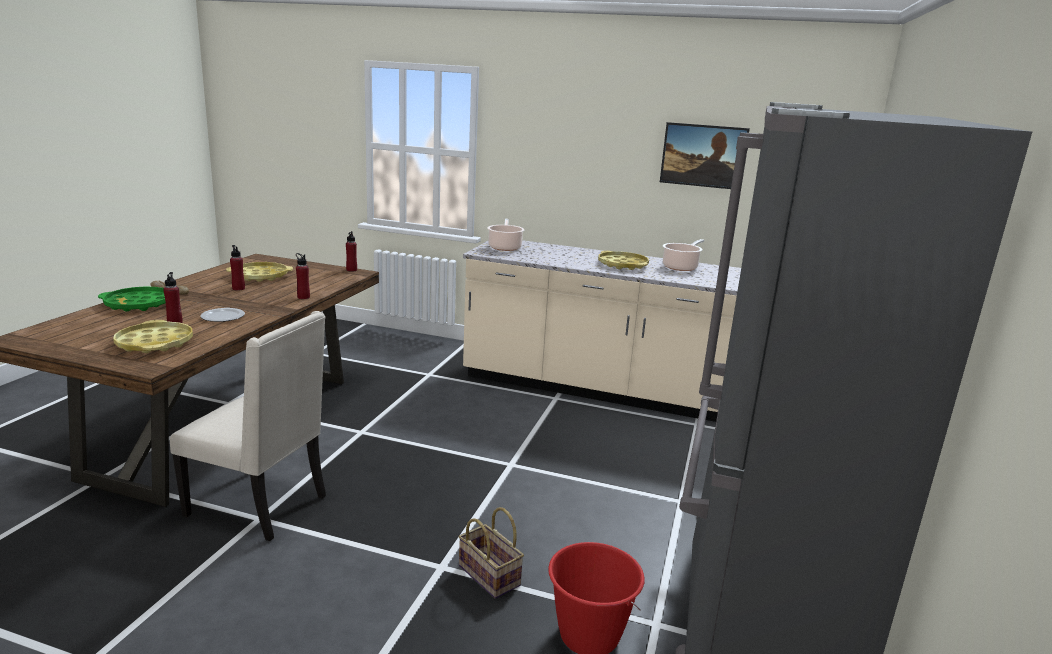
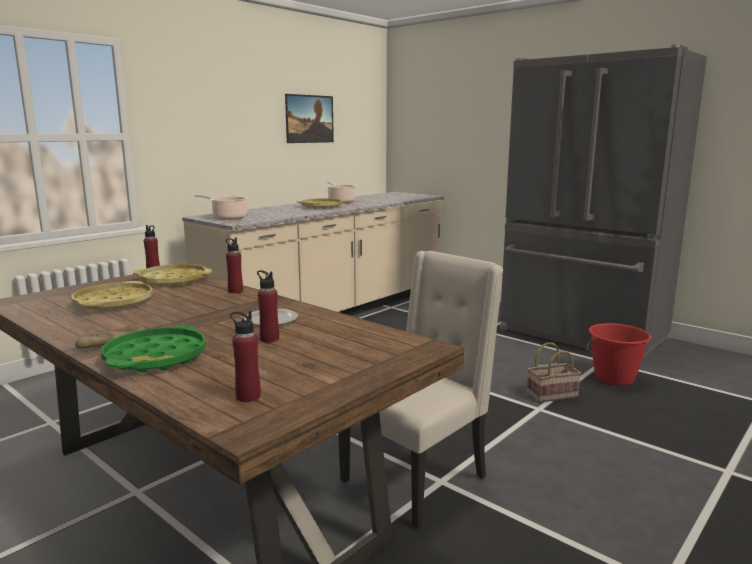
camera: 65 degrees left, 5 degrees down
yellow tray [113,320,193,353] -> yellow tray moved to [133,264,212,287]
red bottle [230,245,245,291] -> red bottle moved to [230,311,261,402]

